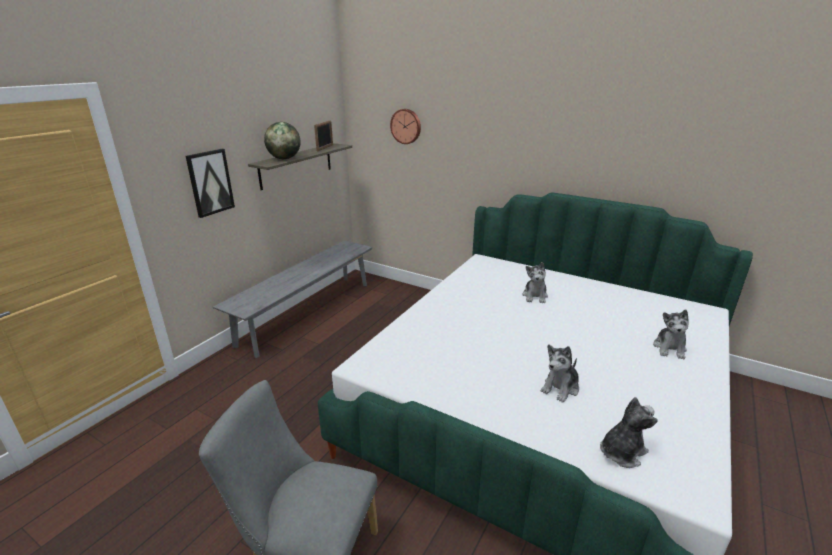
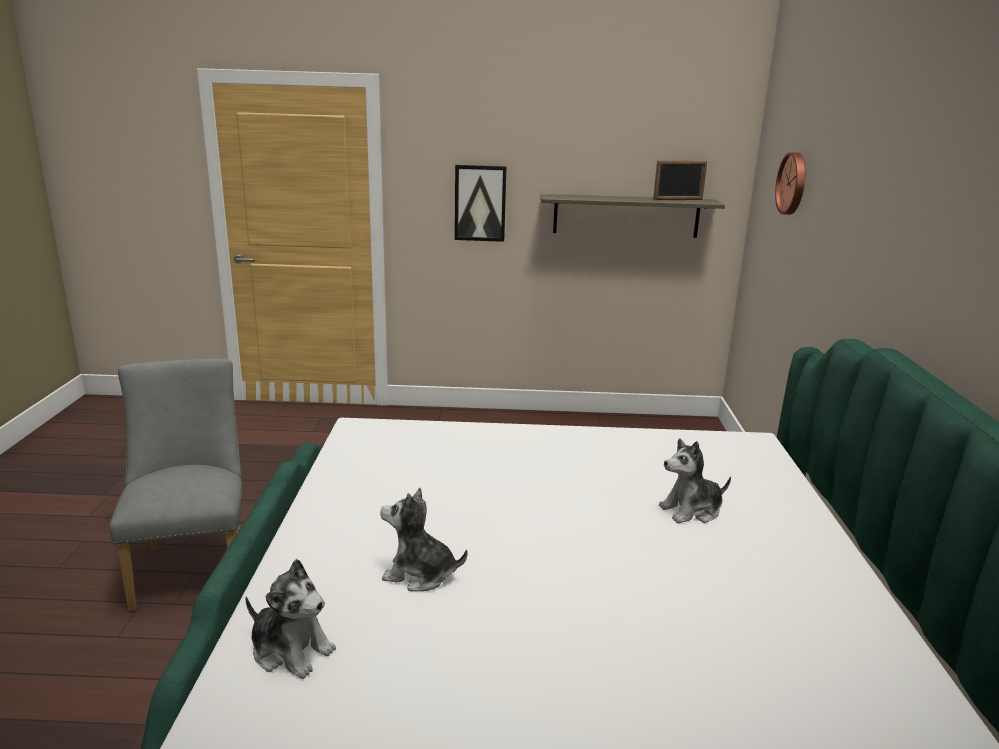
camera: 60 degrees right, 5 degrees down
grey bench [213,240,373,358] -> none
globe [264,122,301,159] -> none
plush toy [653,310,689,359] -> none

